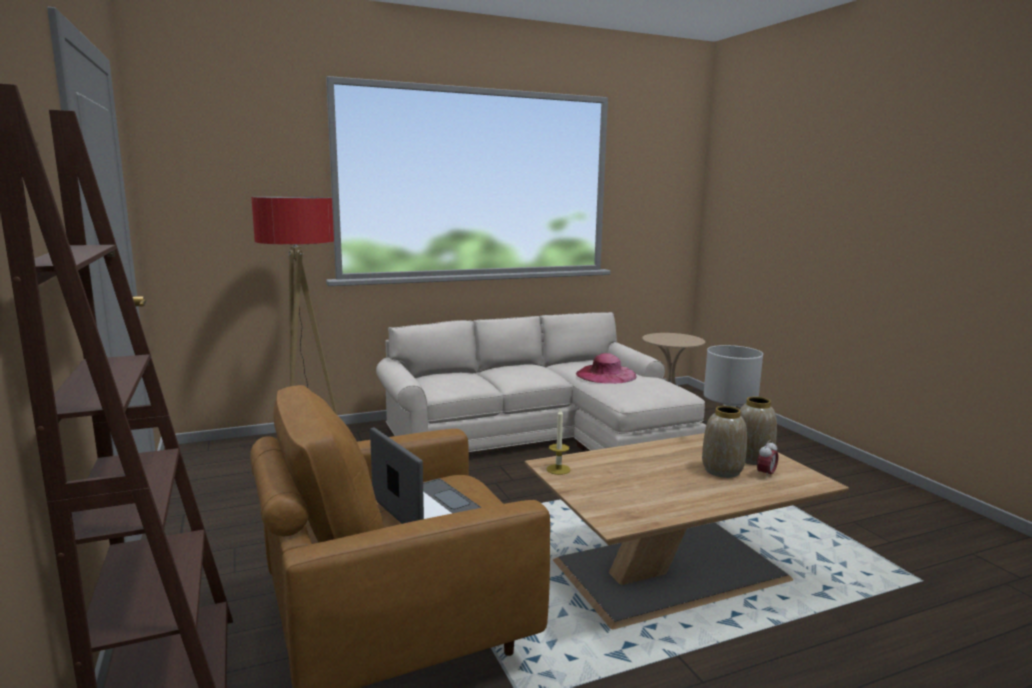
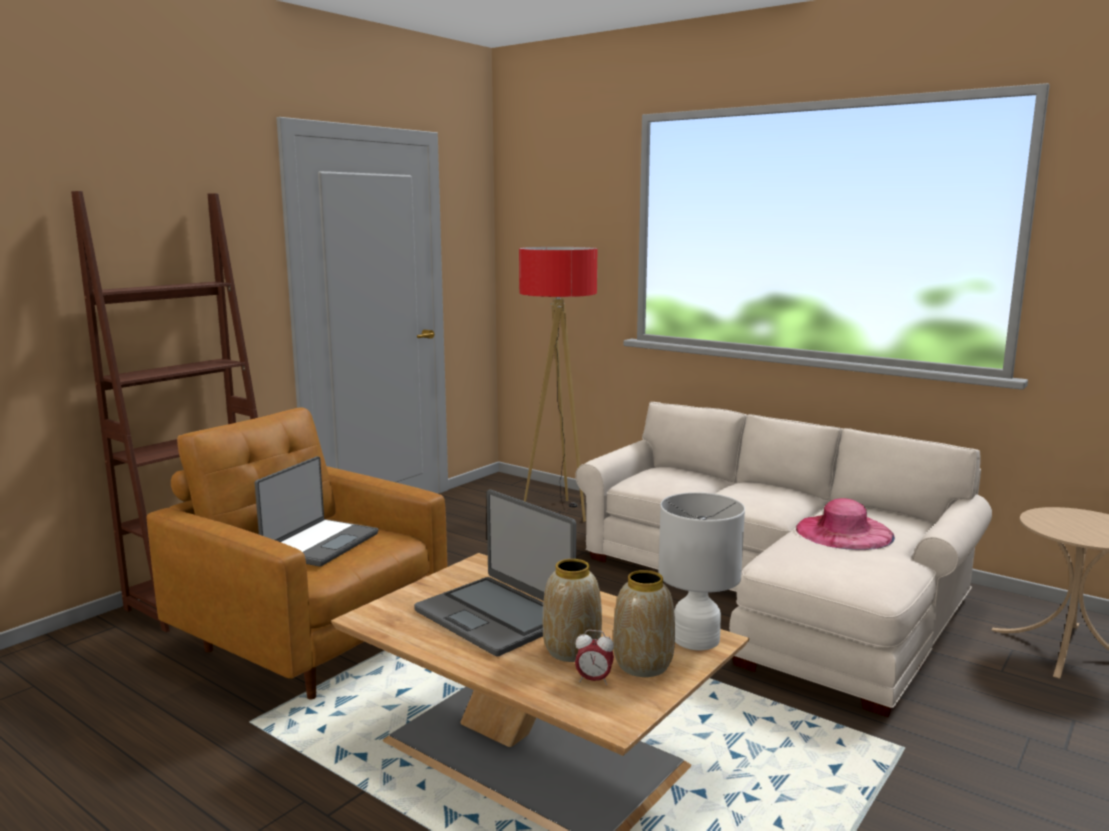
camera: 60 degrees right, 0 degrees up
candle [546,408,571,475] -> none
none -> laptop [414,489,576,657]

